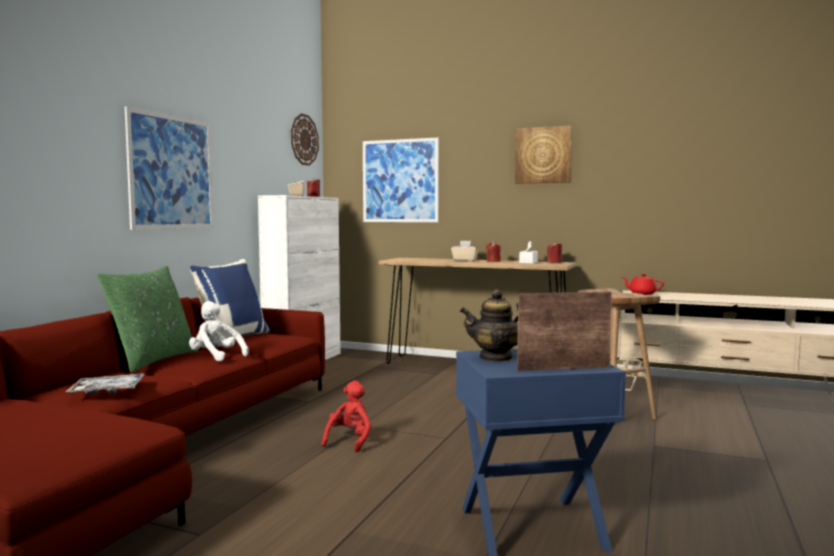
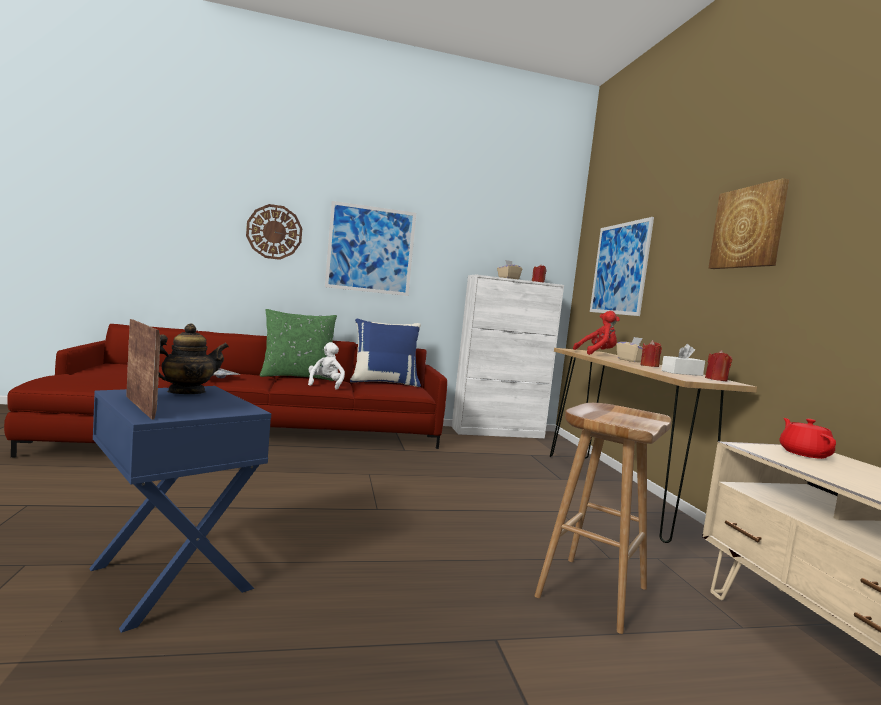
camera: 55 degrees right, 0 degrees up
wall clock [291,113,319,166] -> wall clock moved to [246,204,302,260]
red plush toy [321,381,371,452] -> red plush toy moved to [573,311,620,355]
teapot [460,289,518,362] -> teapot turned 90 degrees clockwise [159,324,229,394]

